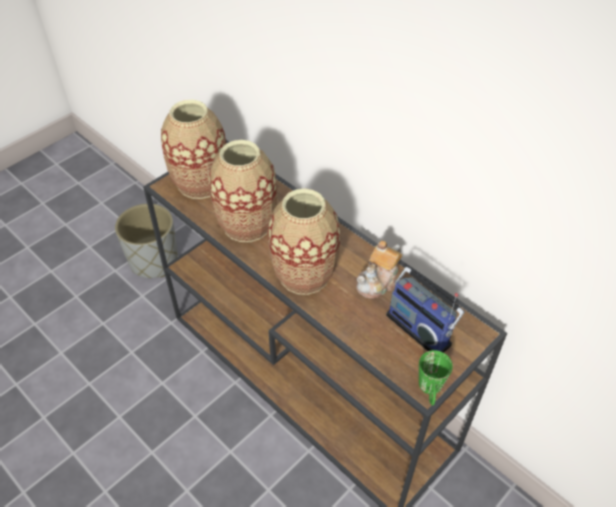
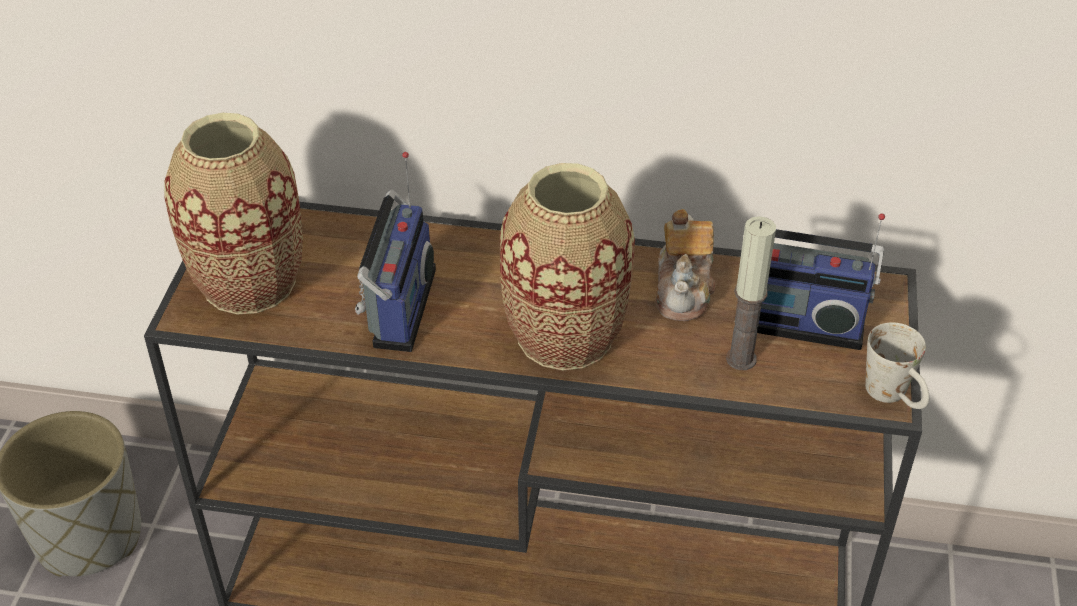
camera: 35 degrees left, 5 degrees down
vase [208,140,277,242] -> radio [355,152,436,352]
green mug [419,350,453,406] -> white mug [865,322,929,409]
none -> candle [726,216,776,370]

